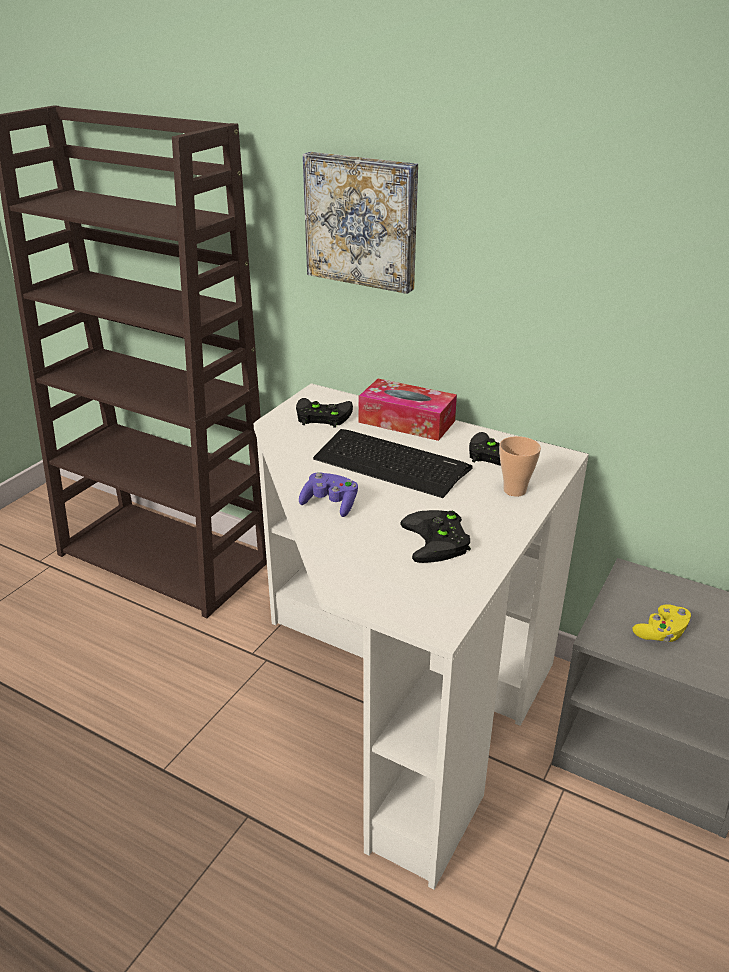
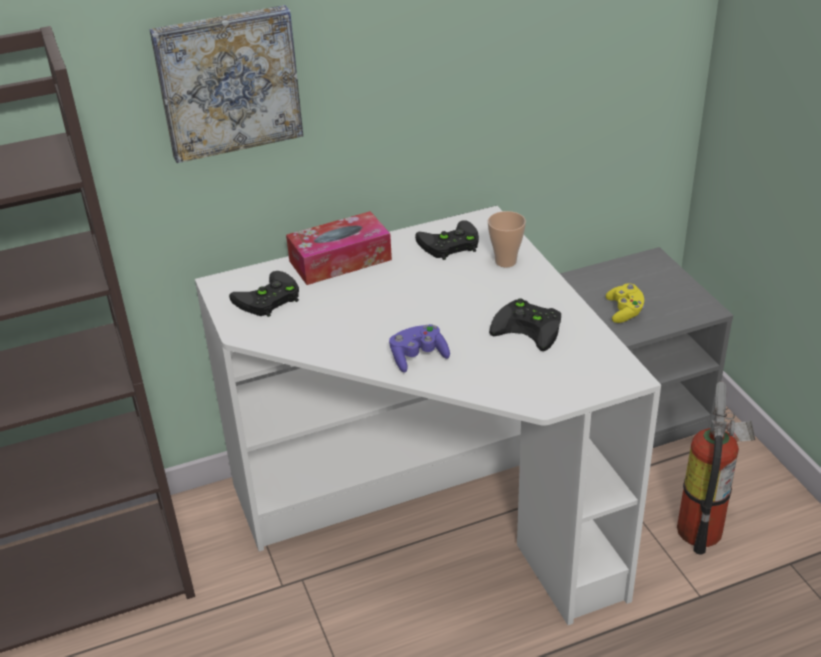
camera: 50 degrees left, 5 degrees up
keyboard [313,429,473,498] -> none
none -> fire extinguisher [677,381,755,555]

